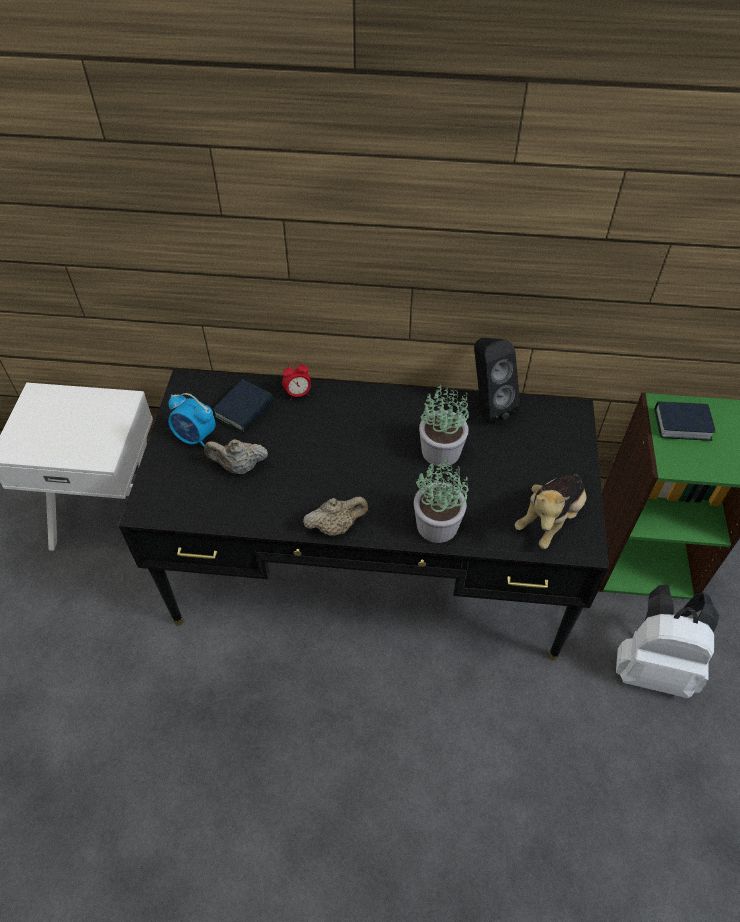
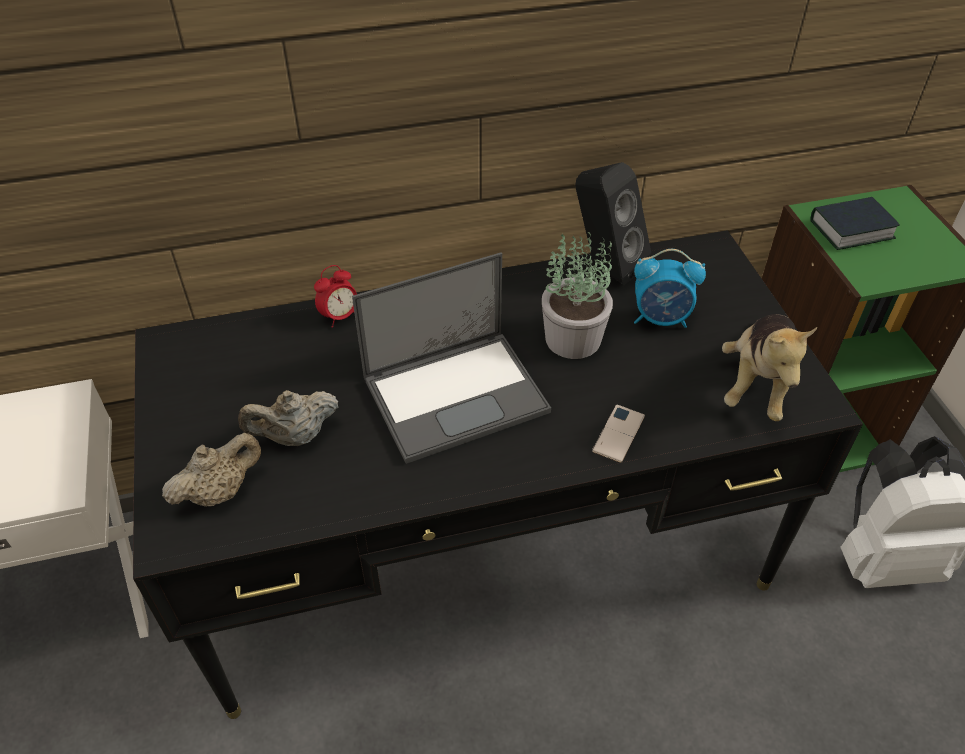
camera: 20 degrees left, 5 degrees down
alarm clock [168,393,215,447] -> alarm clock moved to [634,249,706,328]
book [213,379,273,433] -> none
beige teapot [303,496,368,535] -> beige teapot moved to [162,433,261,507]
potted plant [414,456,469,543] -> phone [592,404,645,463]
none -> laptop [352,252,551,464]

